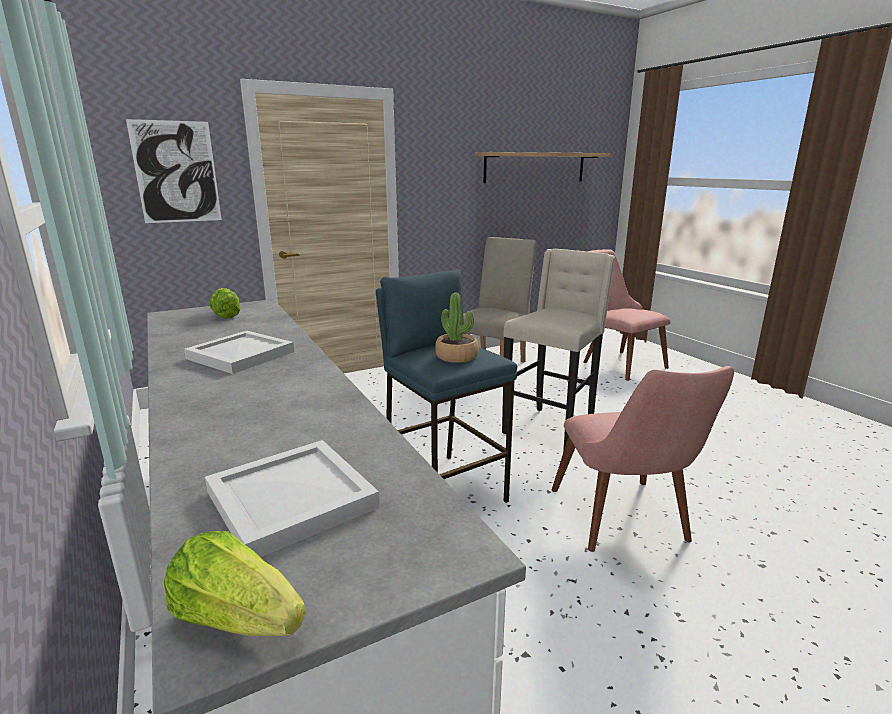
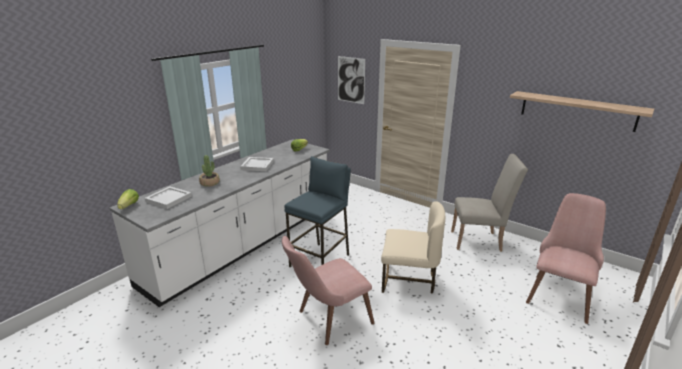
camera: 65 degrees right, 5 degrees up
potted plant [435,293,479,363] -> potted plant moved to [199,155,220,187]
beige stool [502,249,615,452] -> beige chair [381,201,445,294]

